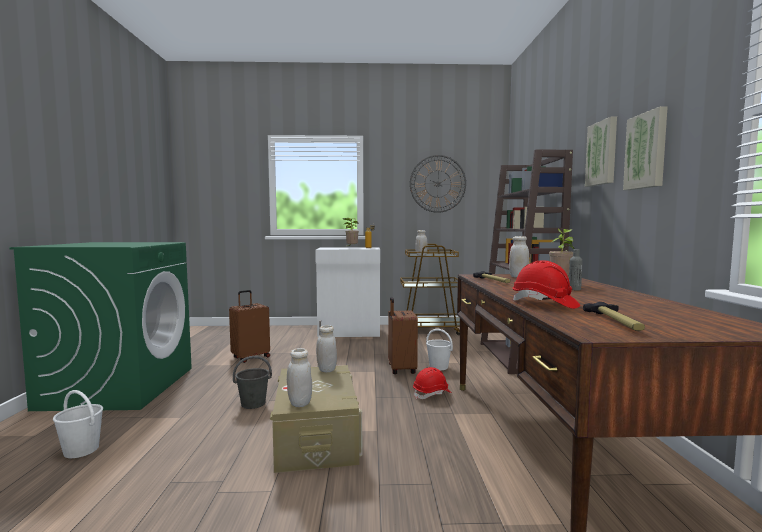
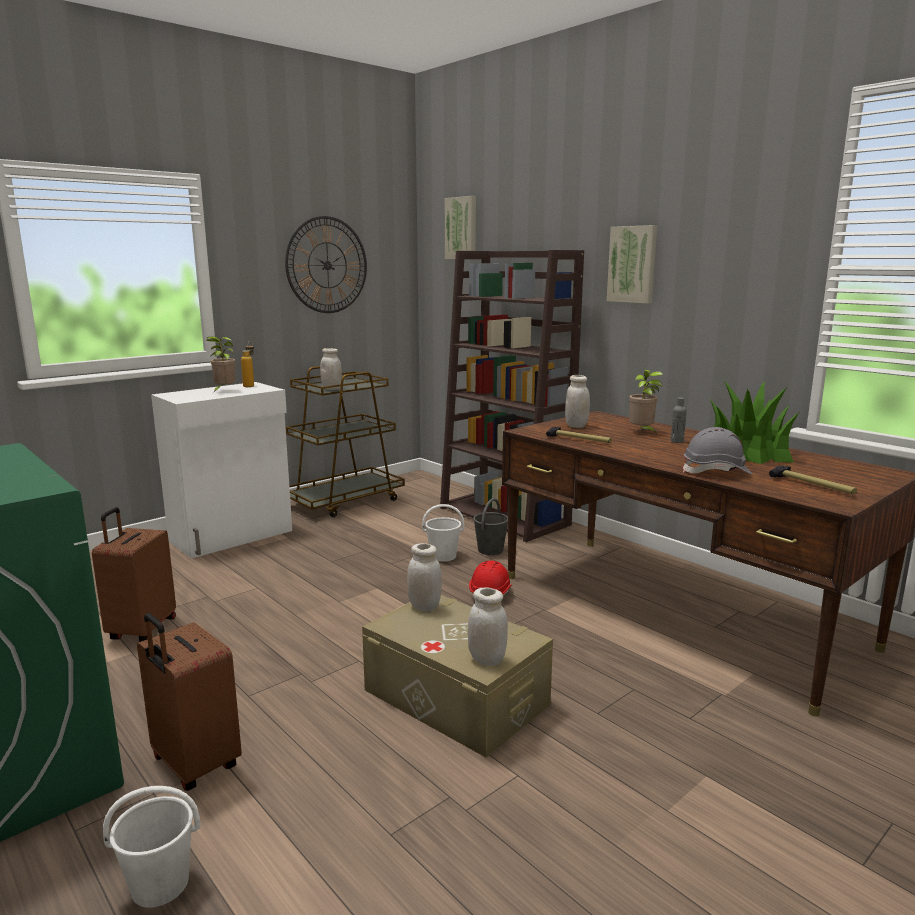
camera: 40 degrees left, 10 degrees up
grey bucket [233,356,272,409] -> grey bucket moved to [473,498,508,555]
brown suitcase [388,297,418,374] -> brown suitcase moved to [137,613,242,791]
red hard hat [513,260,580,309] -> grey hard hat [683,427,753,475]
picture [623,106,668,190] -> picture moved to [445,196,476,259]
none -> potted plant [710,381,799,464]

